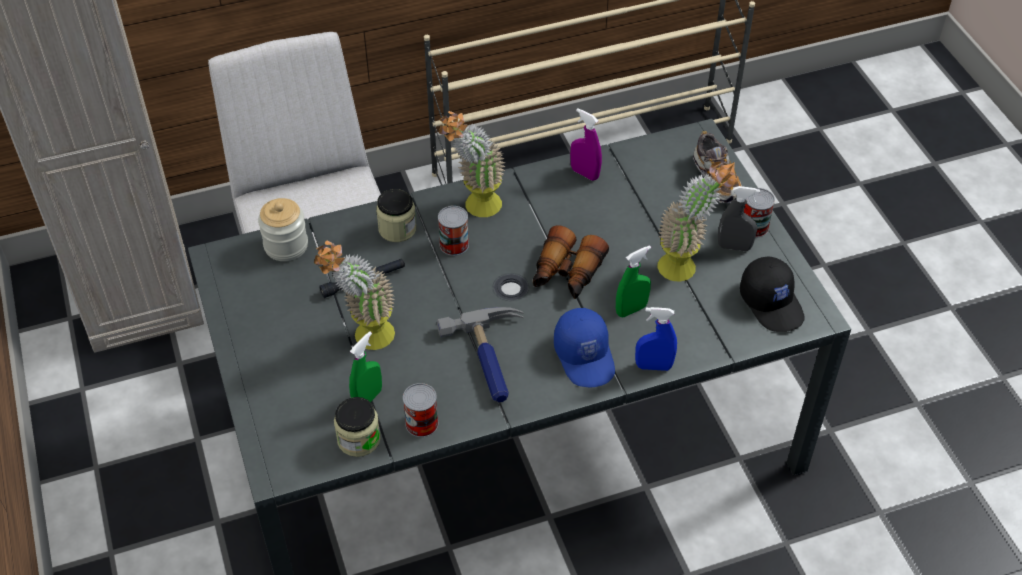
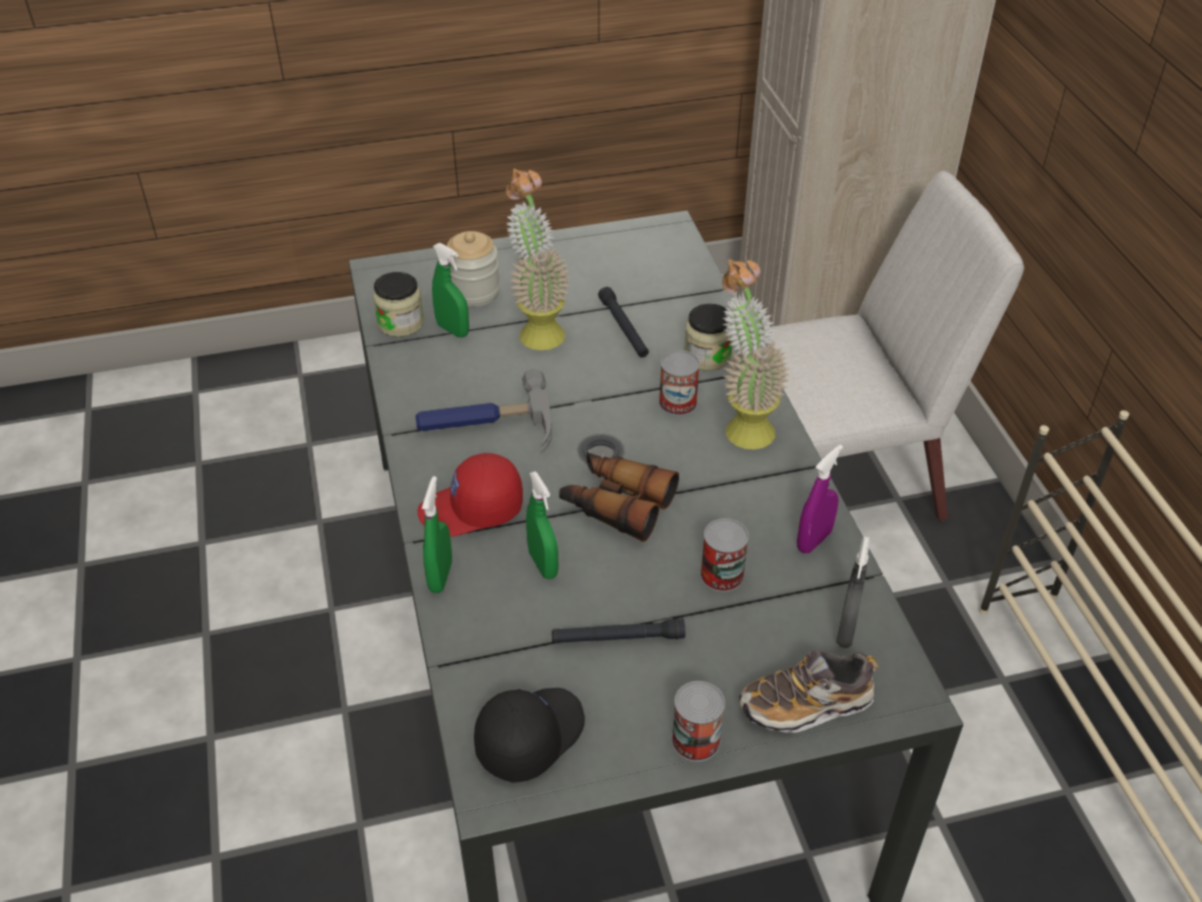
camera: 95 degrees right, 5 degrees down
jar [258,198,308,261] -> jar moved to [447,231,500,307]
can [403,383,438,437] -> can moved to [701,518,749,592]
blue cap [554,308,615,387] -> red cap [417,453,523,537]
blue spray bottle [635,307,677,371] -> green spray bottle [422,476,452,593]
potted plant [657,162,739,282] -> black flashlight [552,618,685,643]
grey spray bottle [718,186,760,251] -> grey spray bottle moved to [836,536,870,648]
black cap [740,256,805,332] -> black cap turned 150 degrees clockwise [474,688,585,783]

